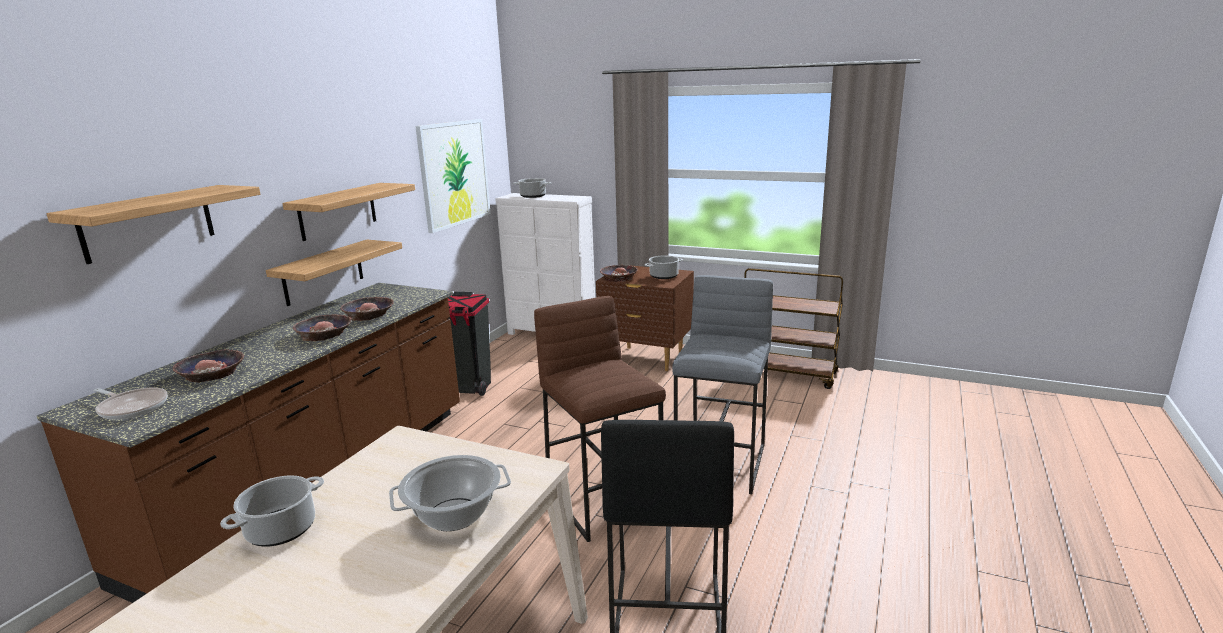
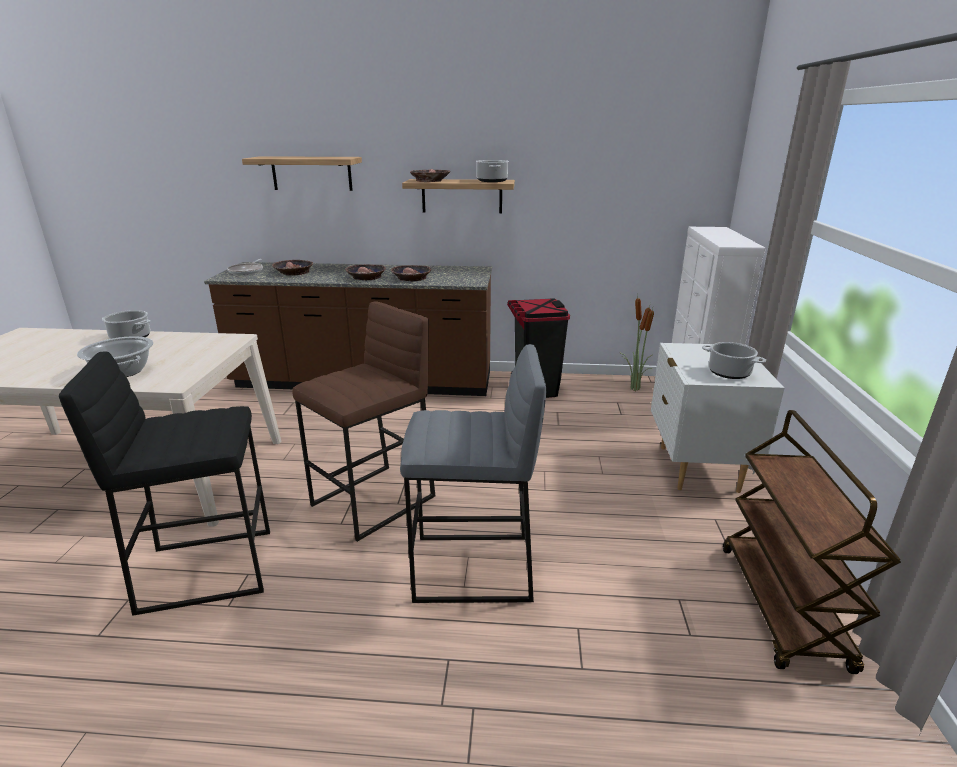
camera: 70 degrees right, 5 degrees up
shelf [266,240,402,306] -> none
picture [415,119,491,233] -> none
cooking pot [513,178,551,198] -> cooking pot moved to [476,160,509,182]
brown nightstand [596,265,694,371] -> white nightstand [651,343,784,493]
bowl [600,265,638,282] -> bowl moved to [410,169,451,182]
none -> potted plant [619,292,654,391]

